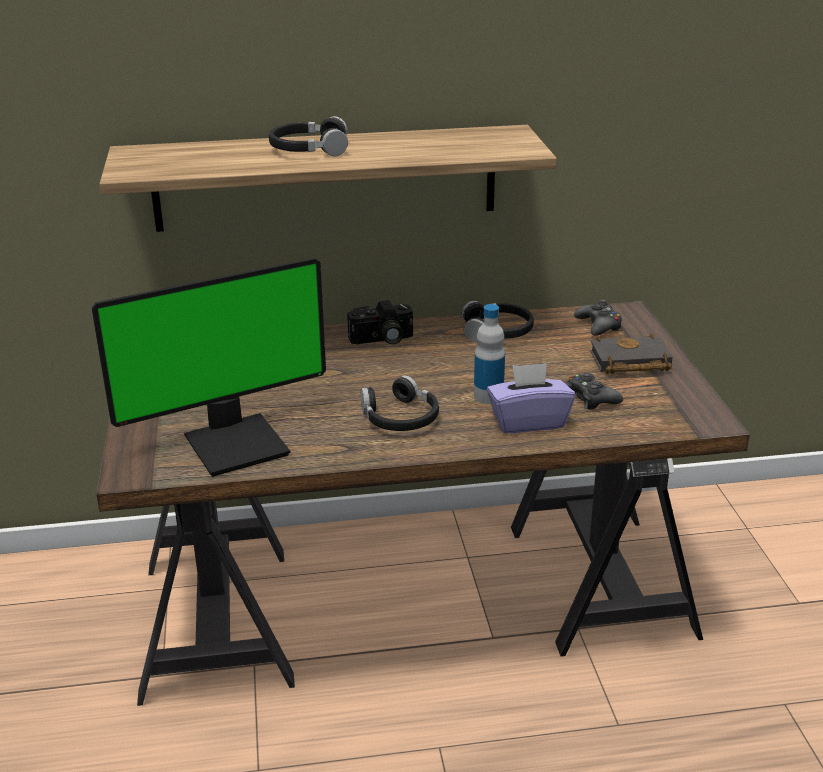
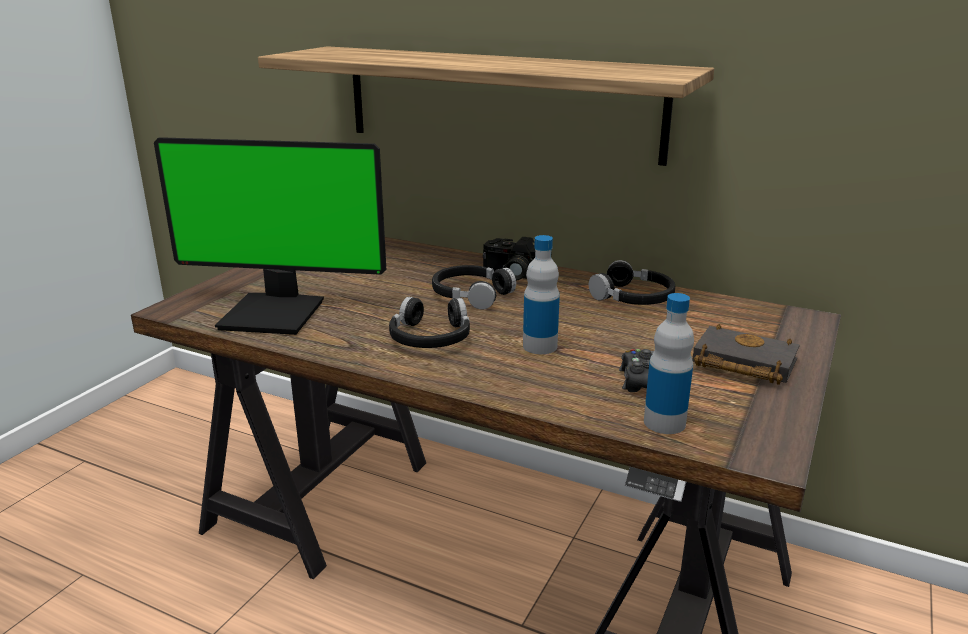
camera: 35 degrees right, 5 degrees down
black headphones [269,116,348,156] -> black headphones moved to [432,265,516,310]
purple tissue box [487,363,575,433] -> none
black game controller [574,299,622,336] -> none
none -> bottle [644,293,694,434]

